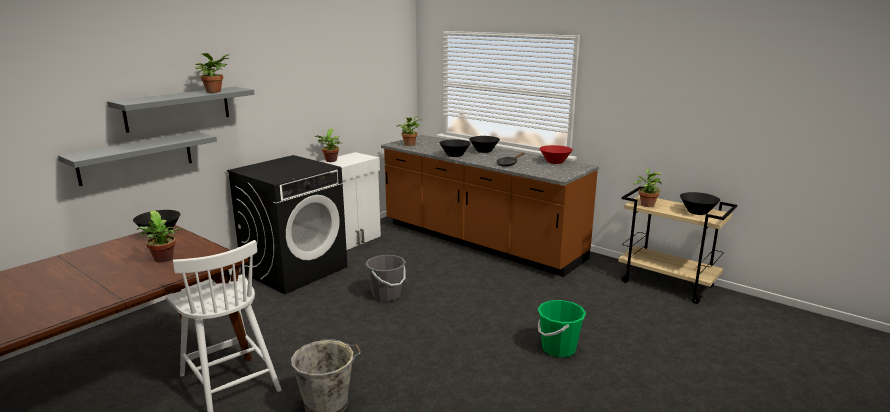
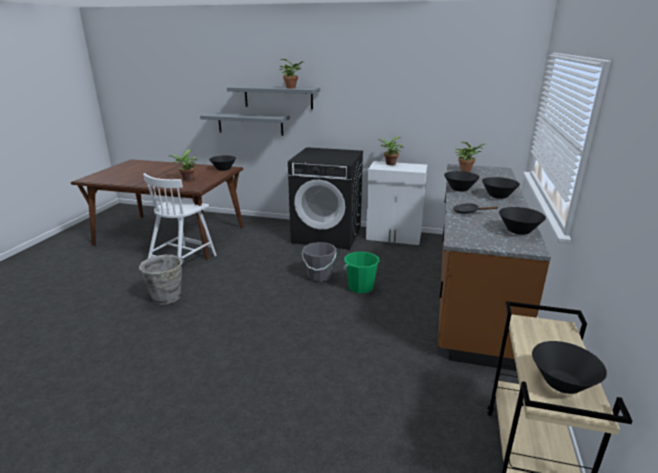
camera: 65 degrees right, 5 degrees up
green bucket [538,300,586,357] -> green bucket moved to [343,252,380,293]
red bowl [539,145,573,164] -> black bowl [499,207,546,235]
potted plant [633,168,662,207] -> none

